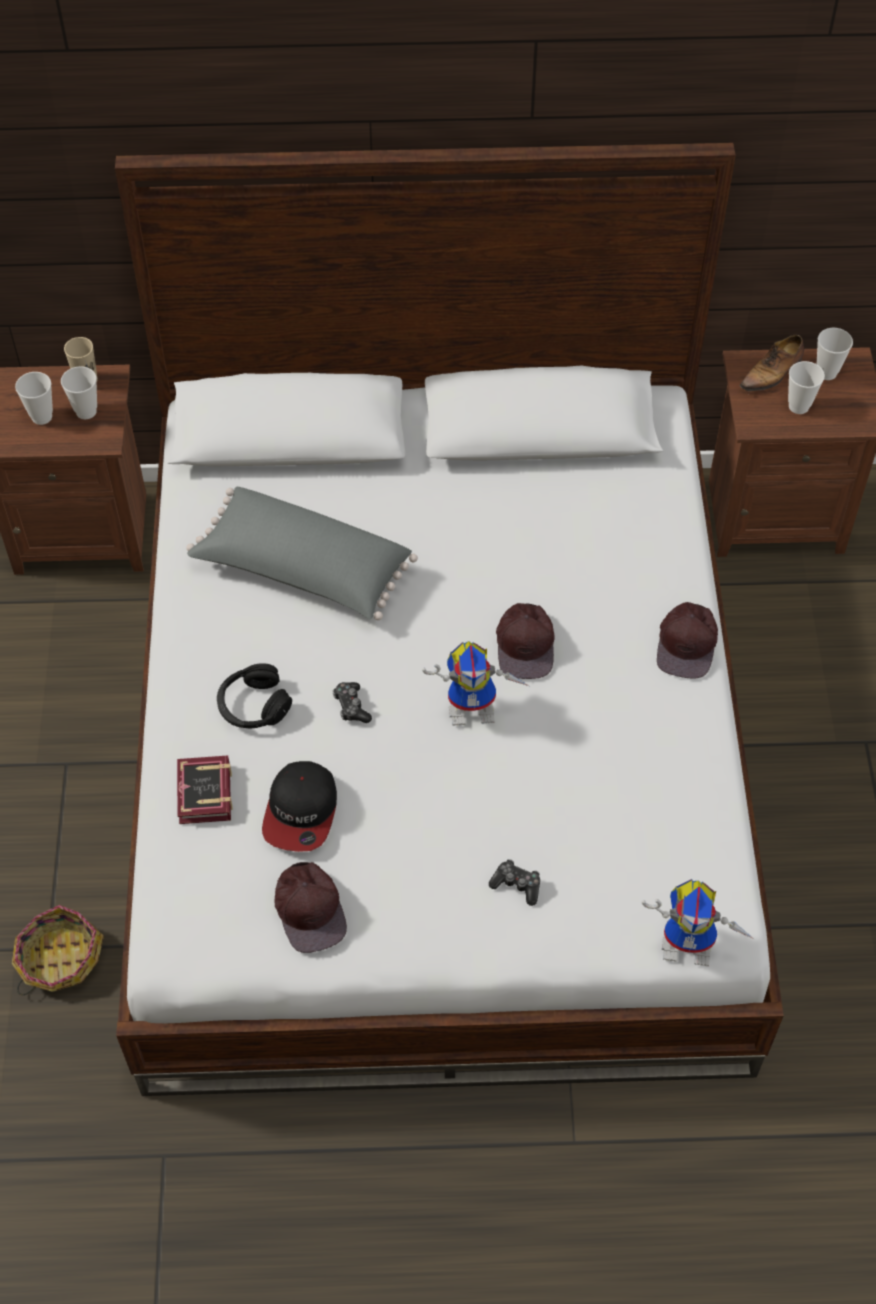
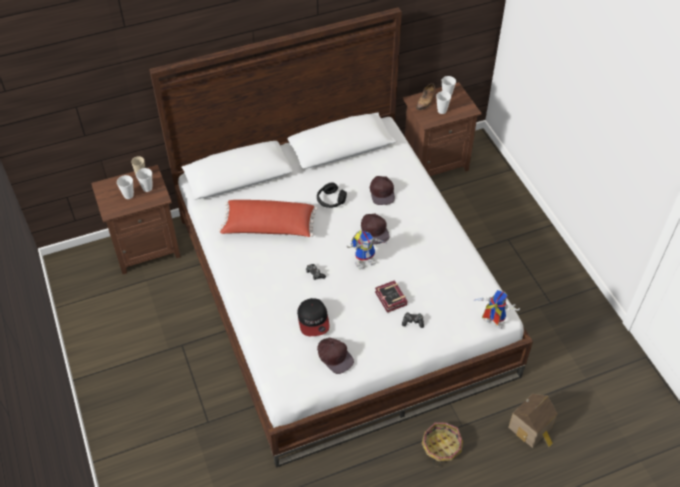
camera: 20 degrees left, 5 degrees down
basket [11,905,104,995] -> basket moved to [422,422,463,467]
book [177,755,233,824] -> book moved to [375,280,407,313]
grey pillow [186,487,418,620] -> red pillow [218,200,318,237]
black headphones [217,663,292,729] -> black headphones moved to [317,182,347,208]
toy robot [642,879,754,966] -> toy robot turned 135 degrees counterclockwise [475,290,520,329]
brown cap [657,602,718,679] -> brown cap moved to [370,176,395,205]
none -> toy house [508,394,557,448]

